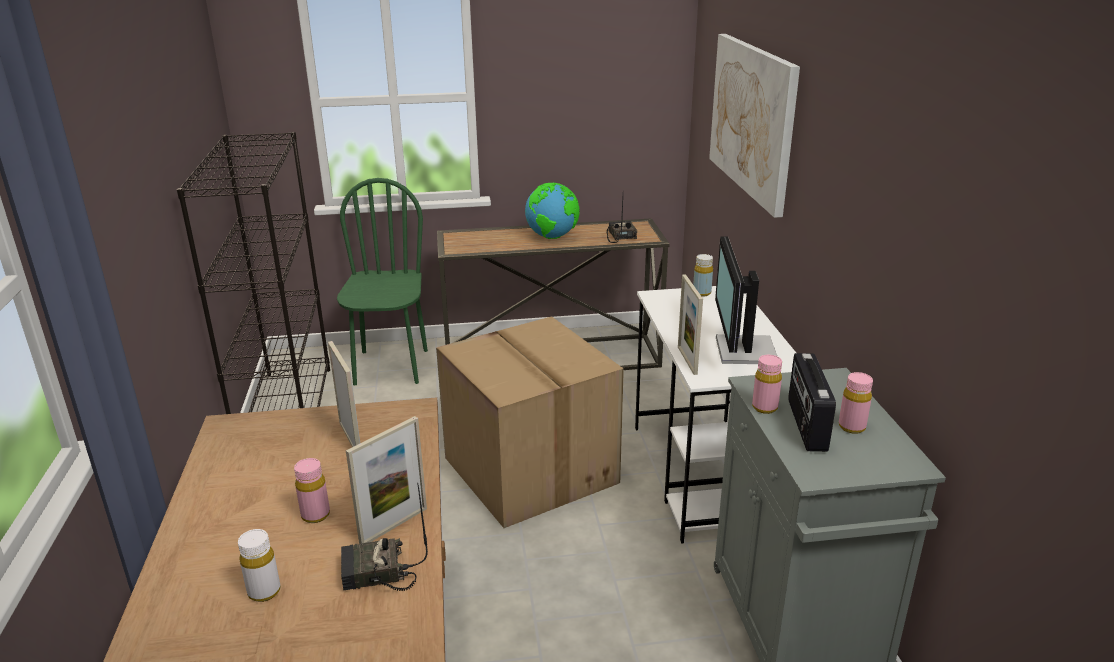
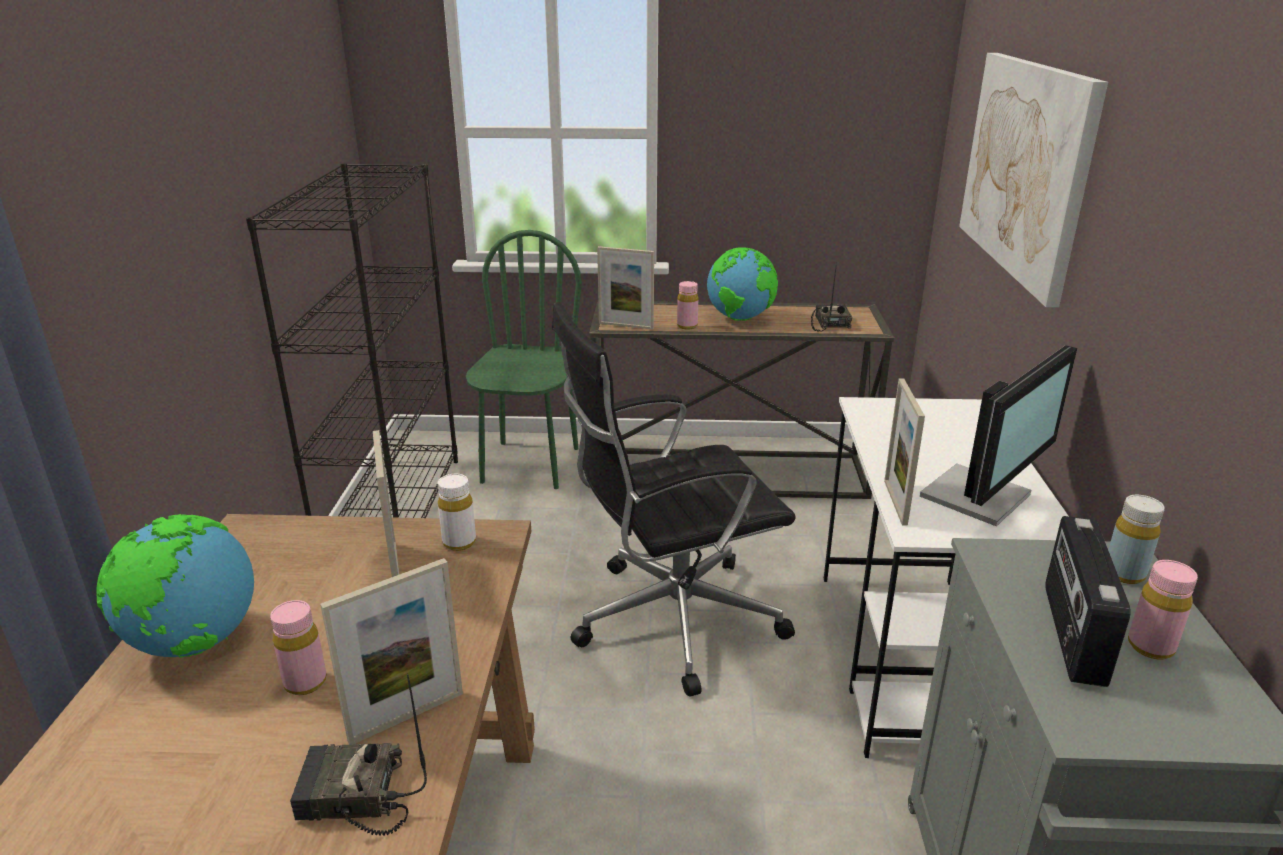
camera: 10 degrees right, 0 degrees up
white bottle [238,529,280,602] -> white bottle moved to [438,474,476,551]
cardboard box [436,316,624,528] -> black office chair [552,302,796,697]
yellow bottle [693,254,713,297] -> yellow bottle moved to [1108,495,1165,584]
monitor [715,236,777,364] -> monitor turned 150 degrees counterclockwise [920,345,1077,526]
pink bottle [752,355,782,414] -> pink bottle moved to [677,281,698,329]
none -> globe [96,514,254,658]
none -> picture frame [597,246,654,329]

